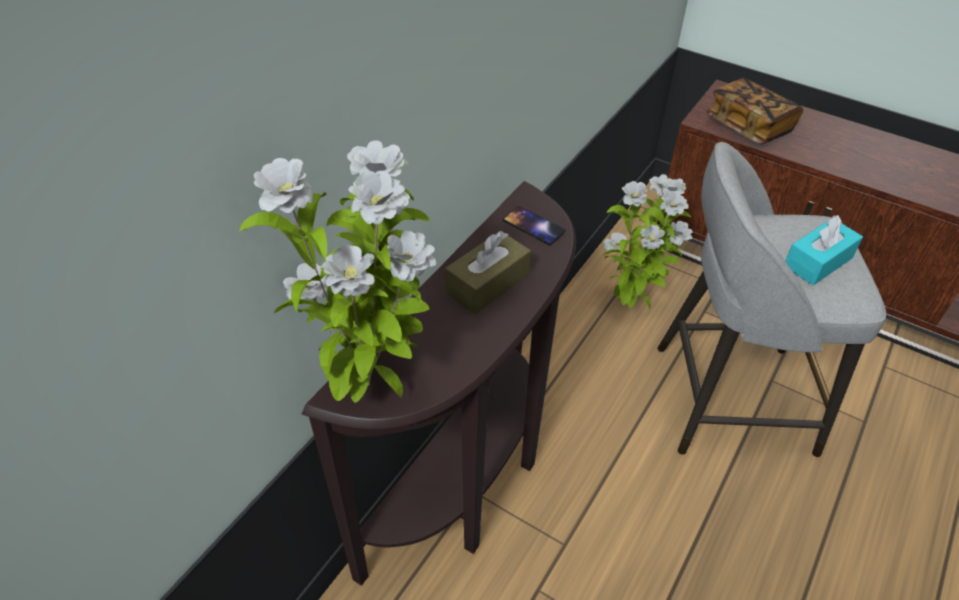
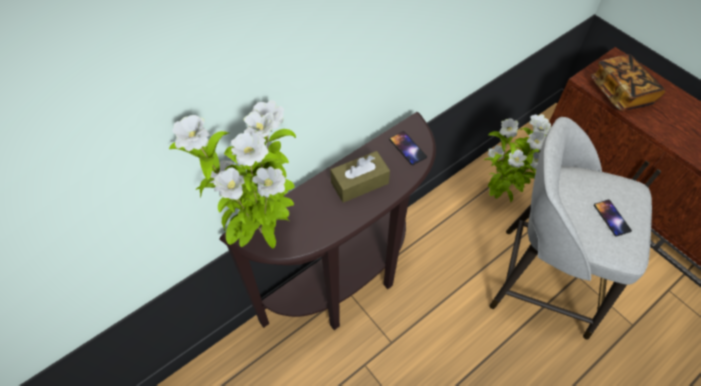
camera: 20 degrees right, 10 degrees up
turquoise tissue box [785,215,863,285] -> phone [594,200,632,237]

